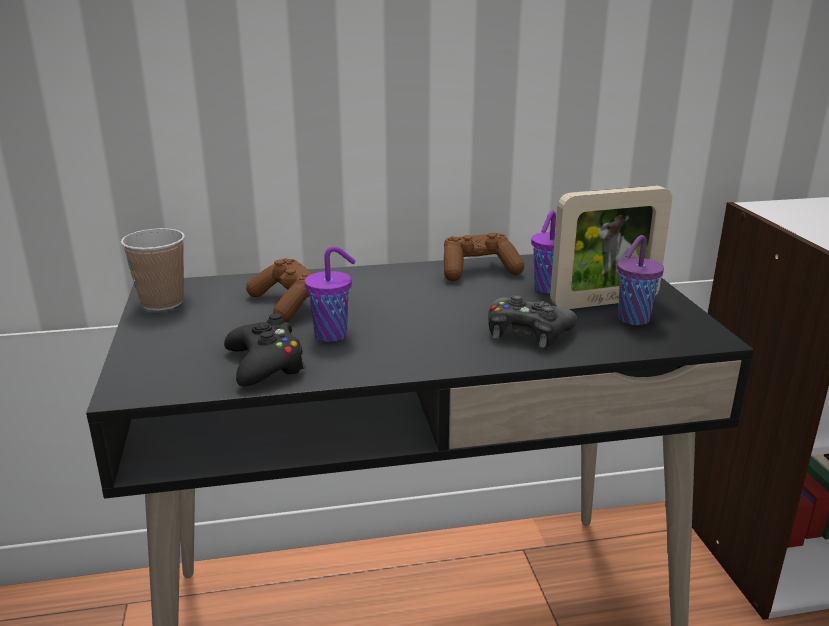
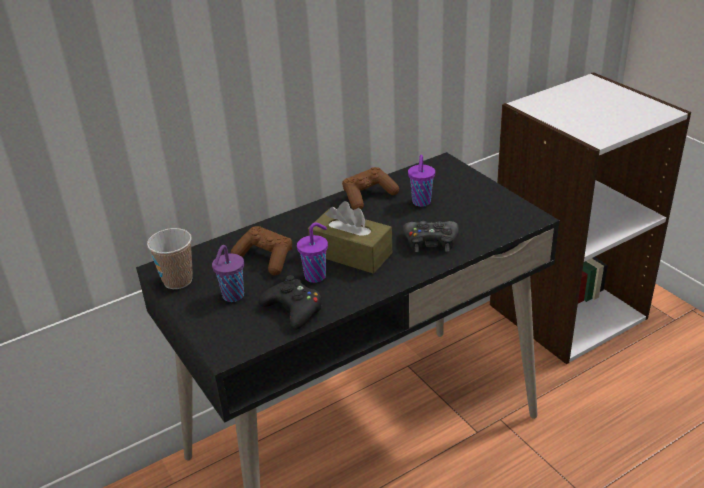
camera: 20 degrees left, 10 degrees up
picture frame [550,186,672,309] -> none
purple cup [617,235,664,325] -> purple cup moved to [212,245,244,302]
none -> brown tissue box [308,201,392,274]

